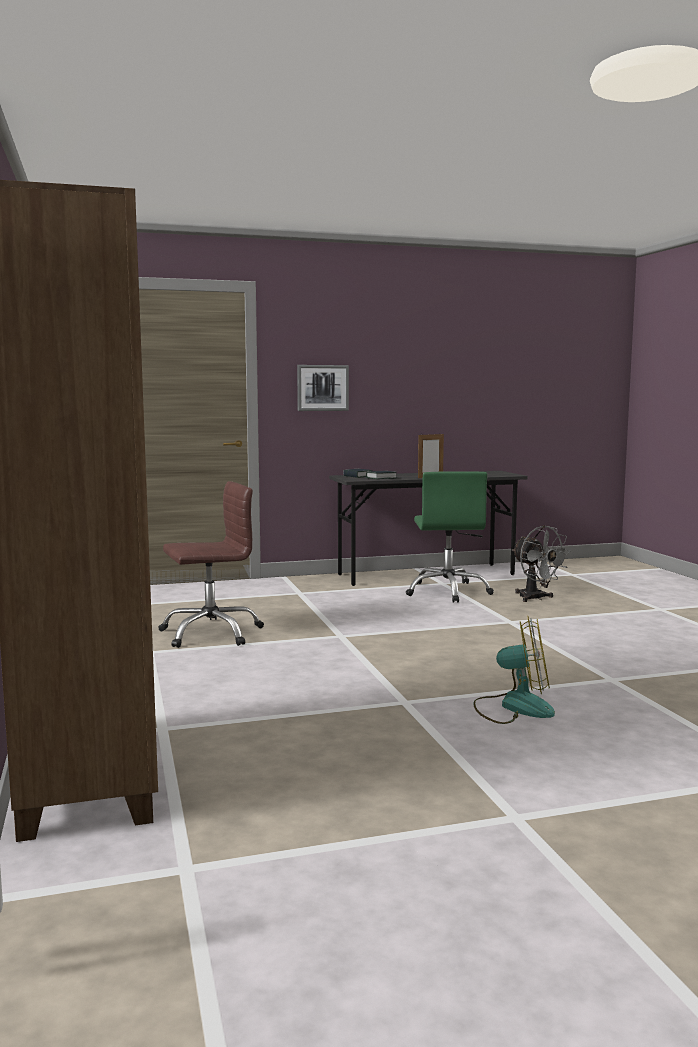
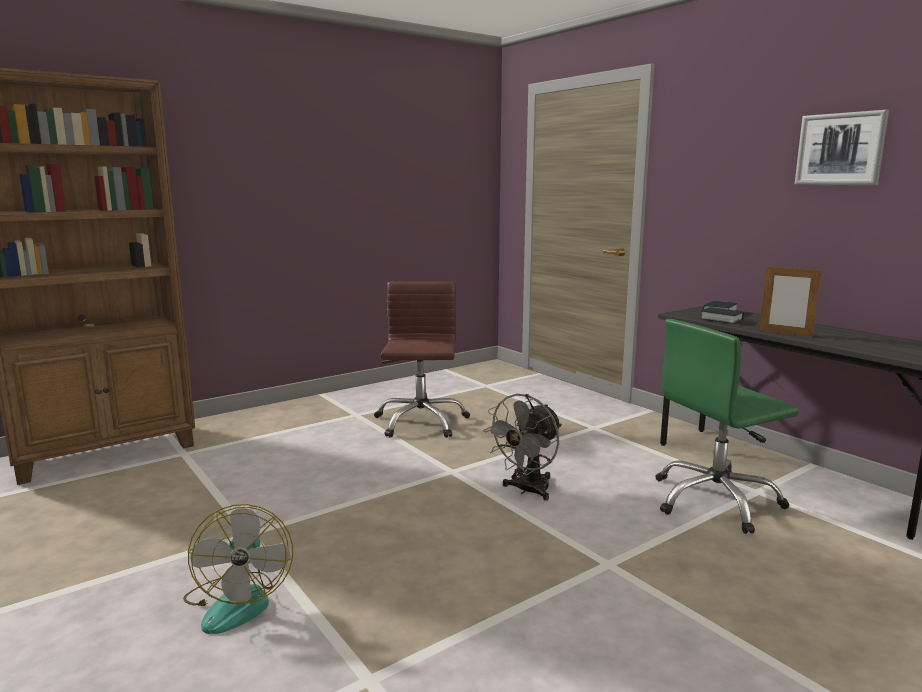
camera: 70 degrees right, 5 degrees up
brown office chair [158,481,264,648] -> brown office chair turned 135 degrees counterclockwise [374,281,470,438]
picture [297,365,349,411] -> picture moved to [795,110,889,185]
grey fan [512,525,571,602] -> grey fan moved to [483,394,562,501]

